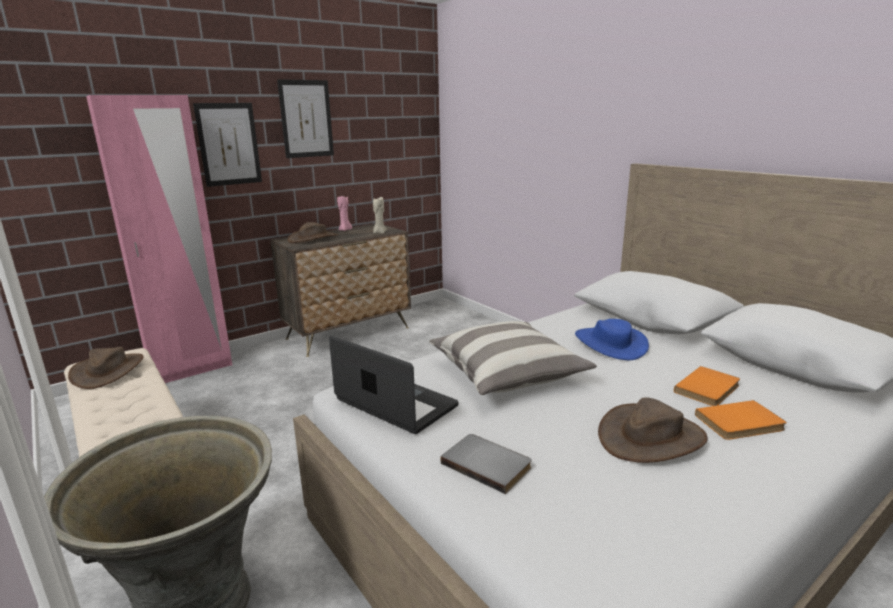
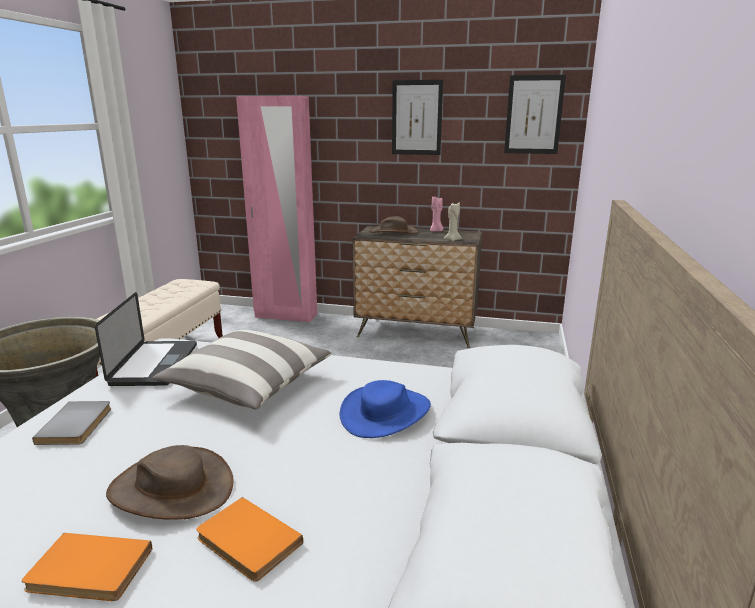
camera: 50 degrees right, 0 degrees up
brown hat [68,347,144,389] -> none
picture [193,103,262,187] -> picture moved to [504,75,566,154]
orange book [674,366,740,406] -> orange book moved to [22,533,153,601]

